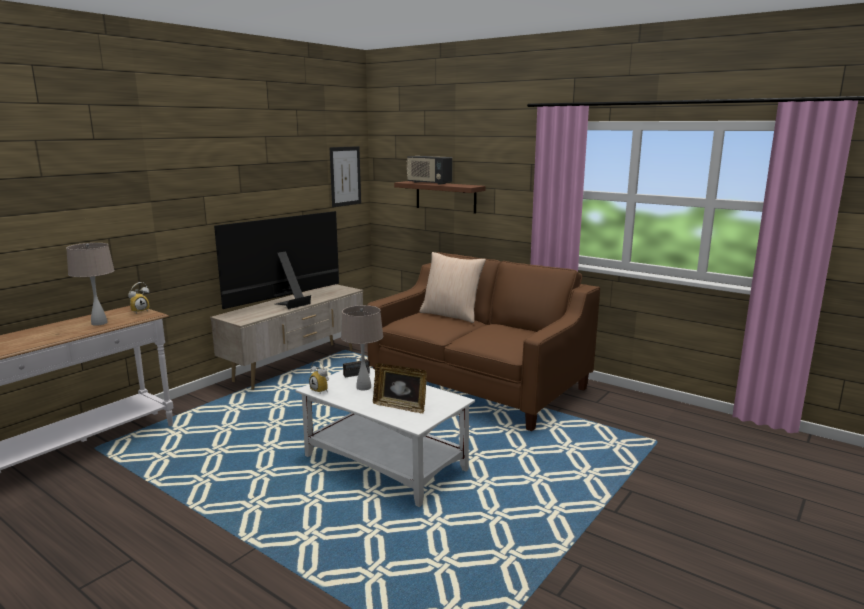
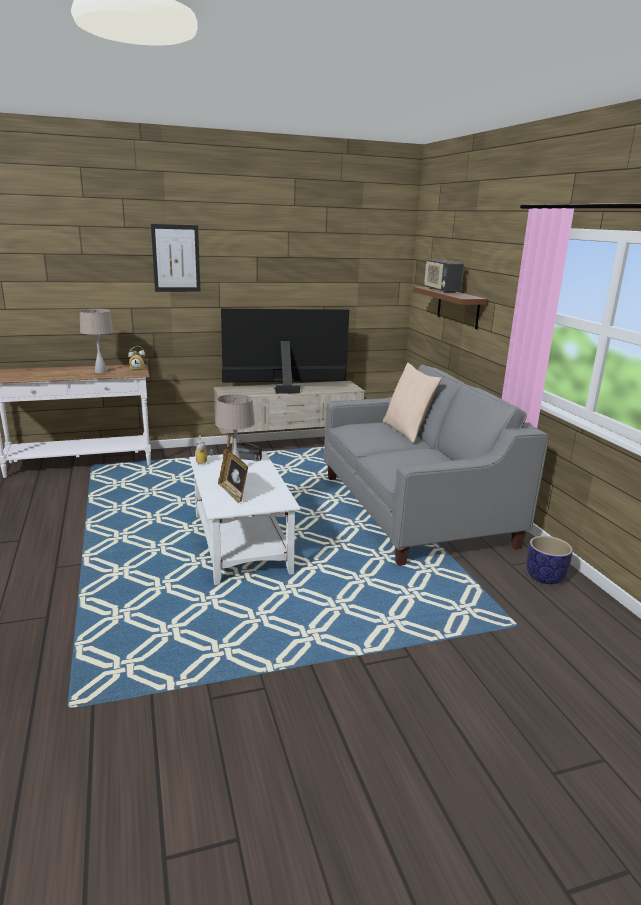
camera: 35 degrees right, 5 degrees up
picture [330,146,361,207] -> picture moved to [151,224,200,292]
brown sofa [367,252,600,431] -> grey sofa [324,365,549,566]
none -> planter [526,536,573,584]

